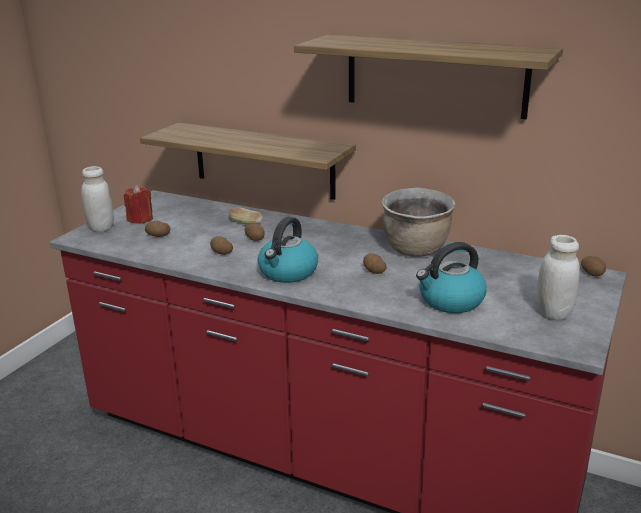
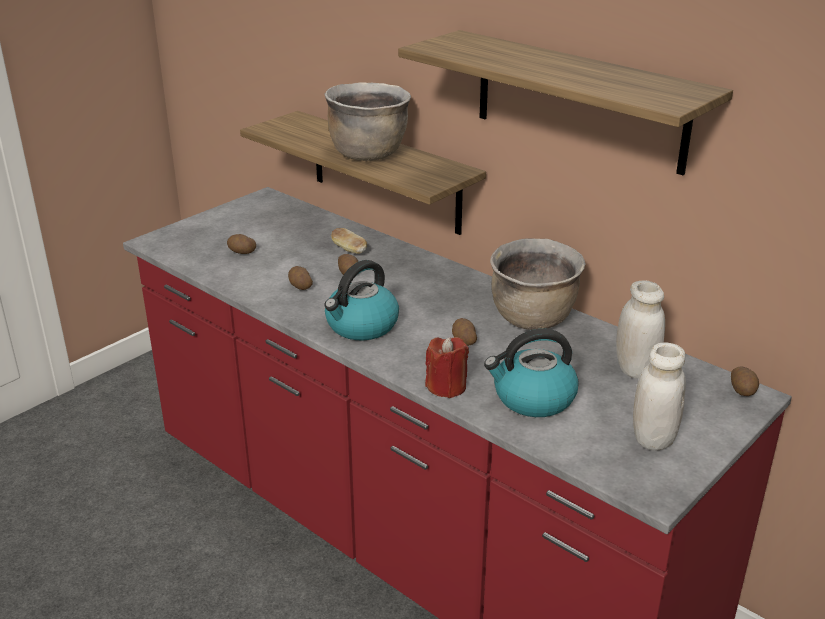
camera: 15 degrees right, 5 degrees up
white jar [81,166,114,232] -> white jar moved to [616,281,665,379]
red candle [124,185,153,224] -> red candle moved to [425,337,469,398]
none -> brown cooking pot [324,82,411,161]

